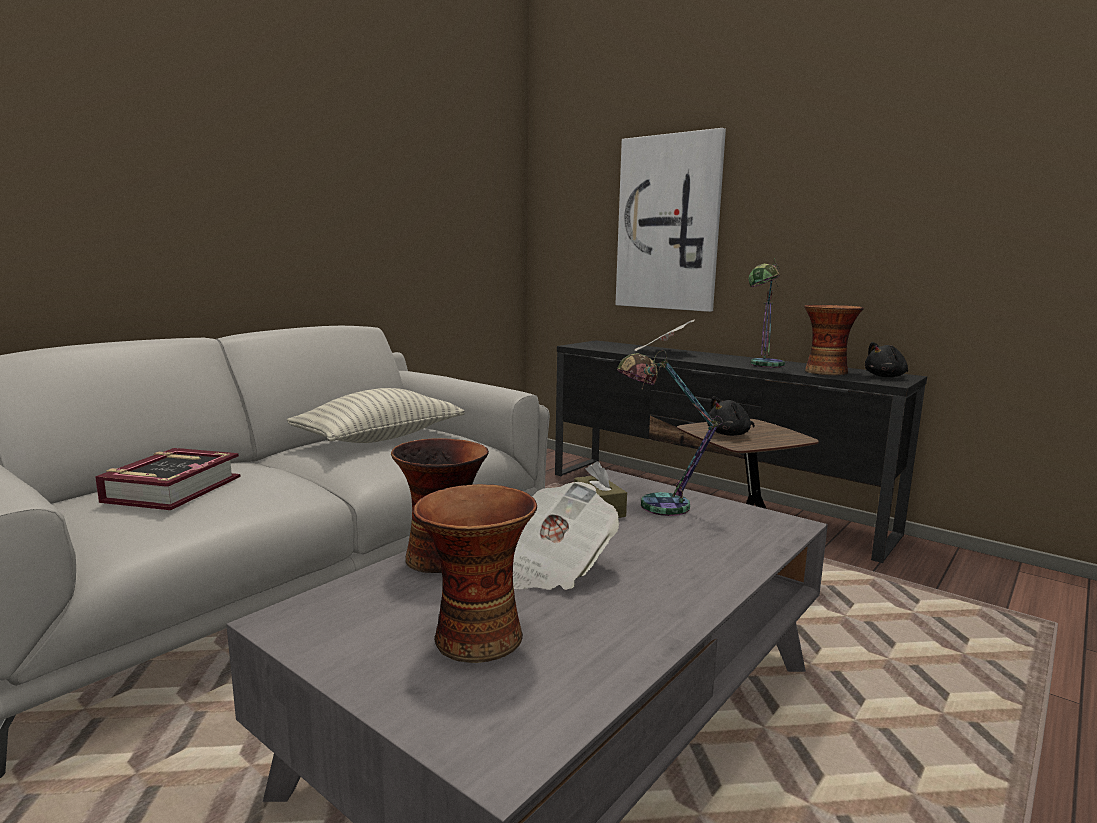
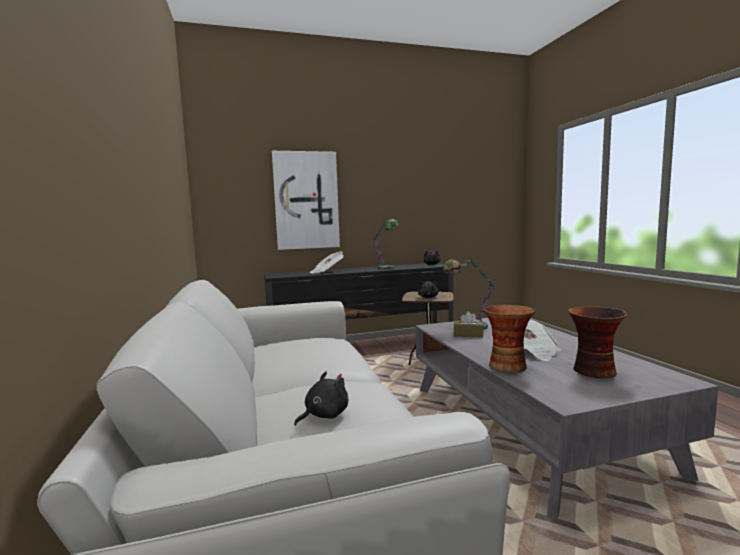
camera: 55 degrees left, 5 degrees down
book [95,448,241,510] -> black plush toy [294,371,348,426]
pillow [287,388,465,443] -> none
vase [804,305,864,375] -> none

